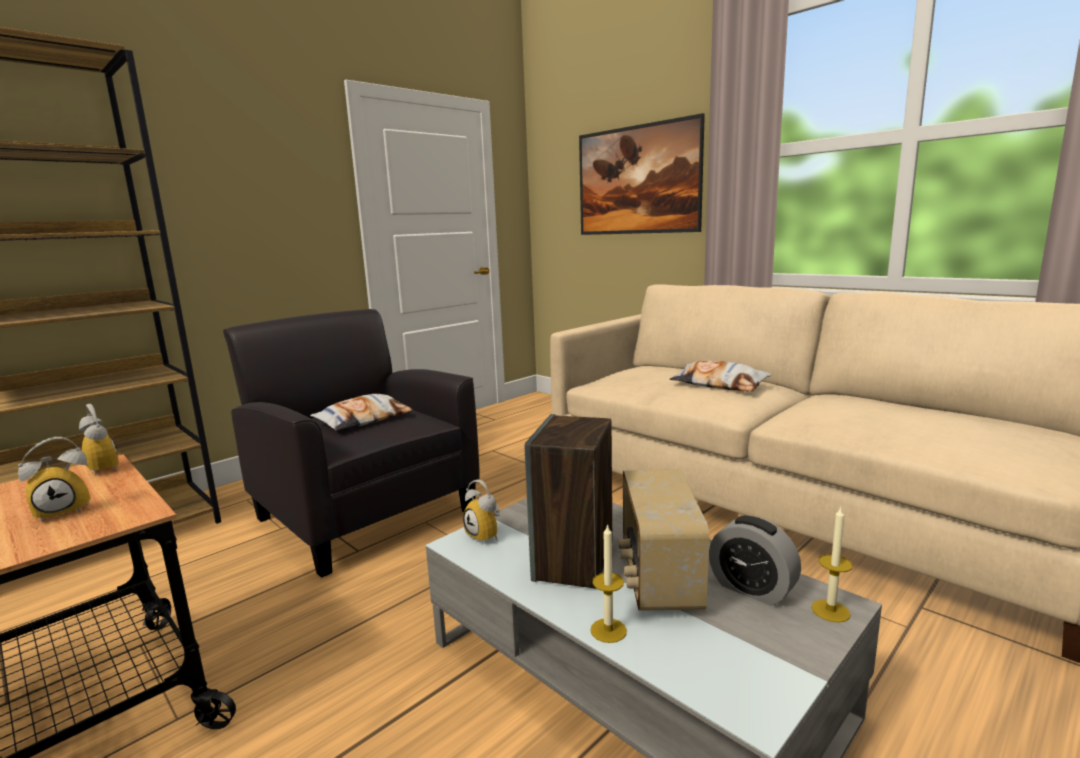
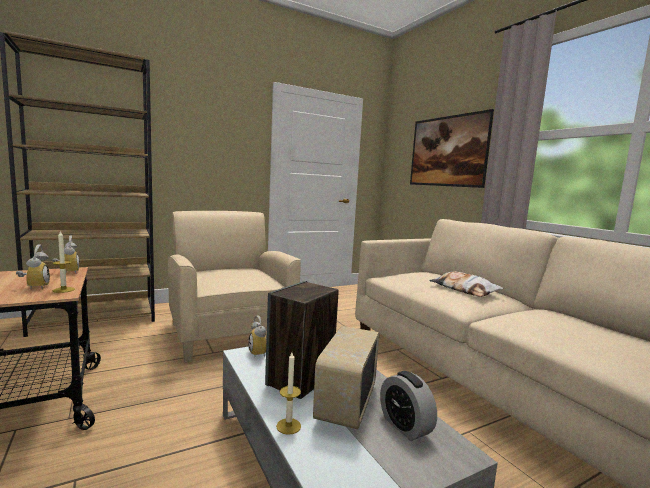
camera: 15 degrees right, 5 degrees down
alarm clock [18,437,91,523] -> alarm clock turned 90 degrees counterclockwise [16,244,50,289]
black armchair [223,309,479,578] -> beige armchair [168,211,301,363]
pillow [310,394,413,431] -> none
candle [811,508,853,623] -> candle moved to [53,230,75,293]

